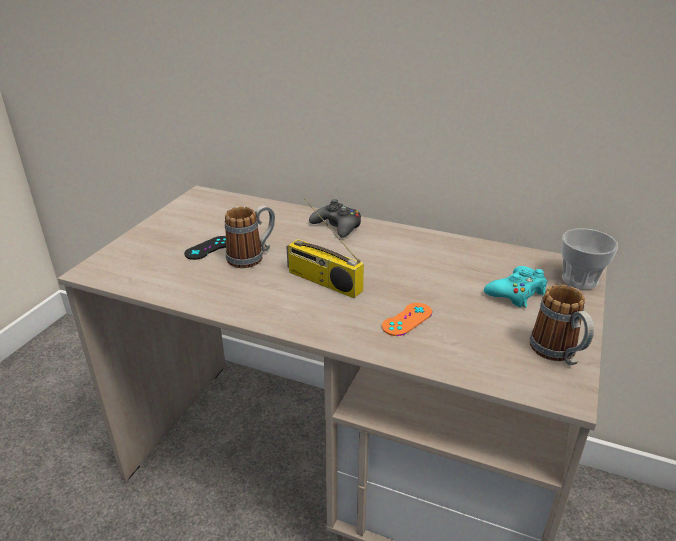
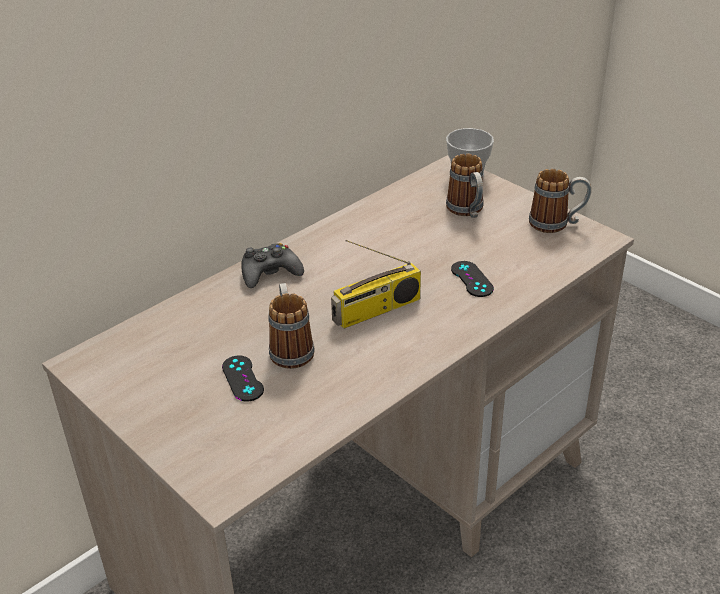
camera: 65 degrees left, 5 degrees up
orange game controller [382,303,432,336] -> black game controller [451,261,494,297]
turquoise game controller [484,266,548,308] -> mug [446,154,483,218]

